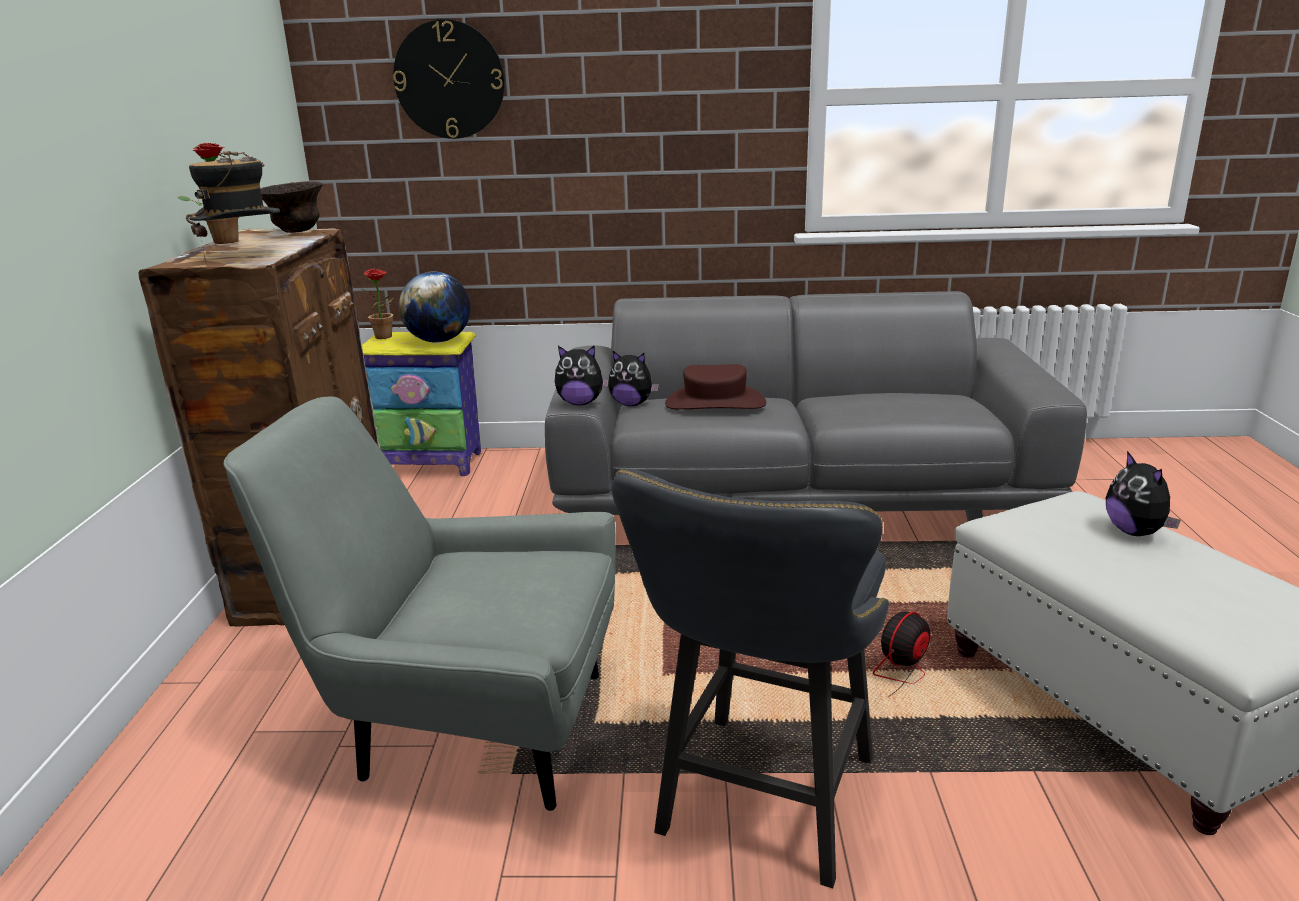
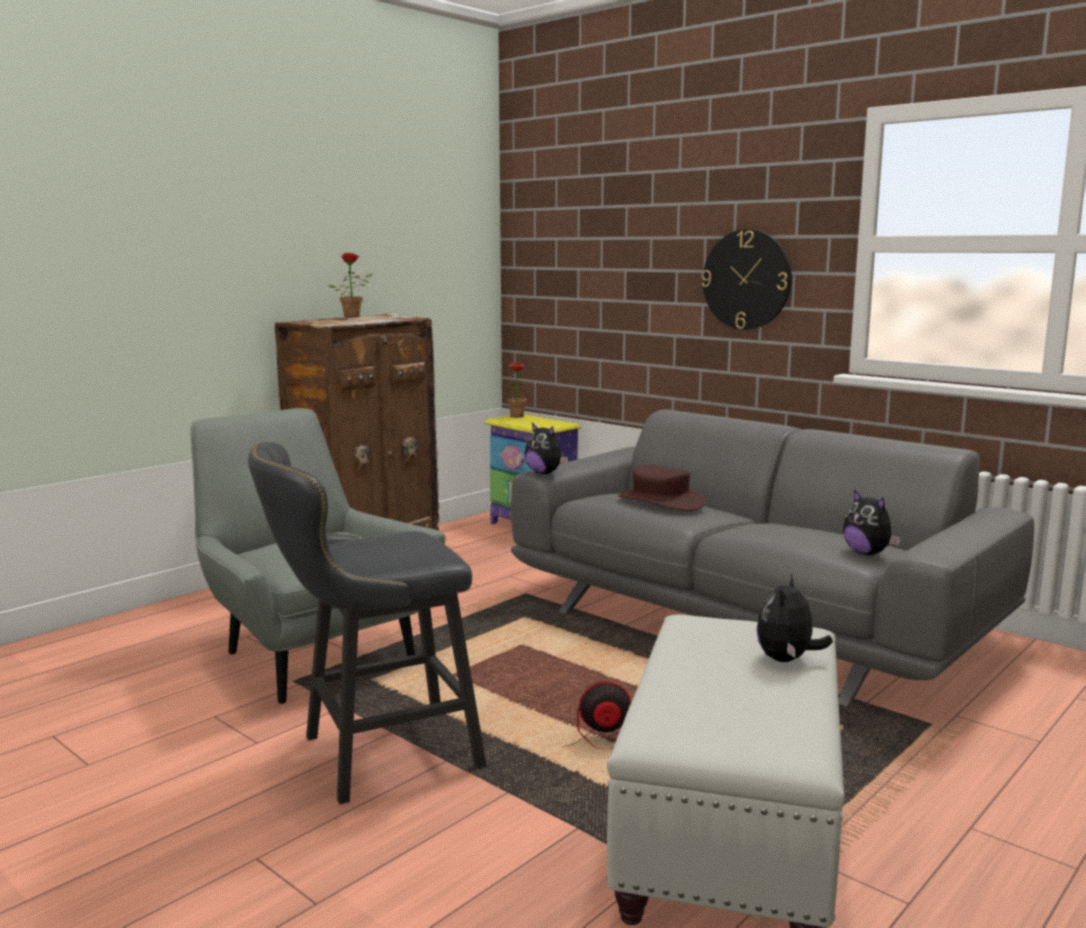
camera: 40 degrees right, 10 degrees down
hat [186,151,280,264] -> none
brown bowl [260,181,323,233] -> none
wall clock [393,19,505,139] -> wall clock moved to [701,229,792,330]
globe [399,272,471,343] -> none
plush toy [608,351,659,406] -> plush toy moved to [843,490,901,555]

